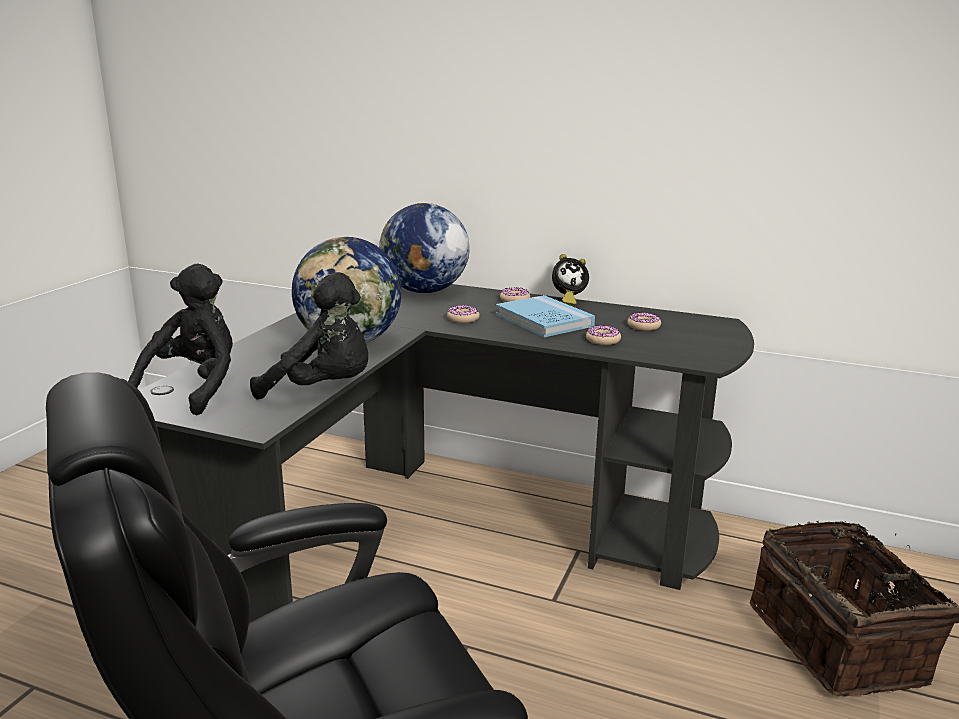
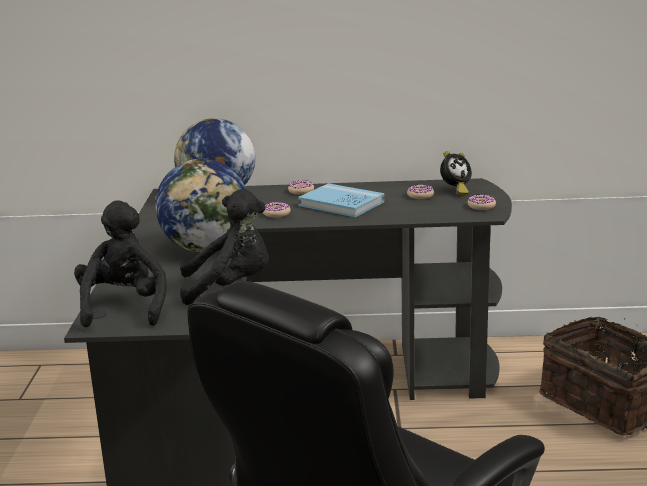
camera: 20 degrees left, 0 degrees up
alarm clock [552,254,589,306] -> alarm clock moved to [440,151,472,195]
donut [586,325,621,345] -> donut moved to [468,195,496,210]

